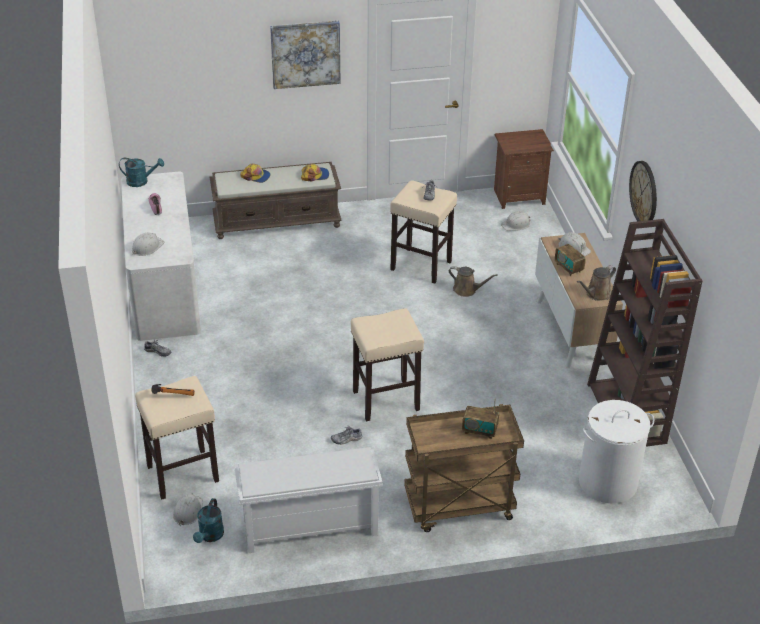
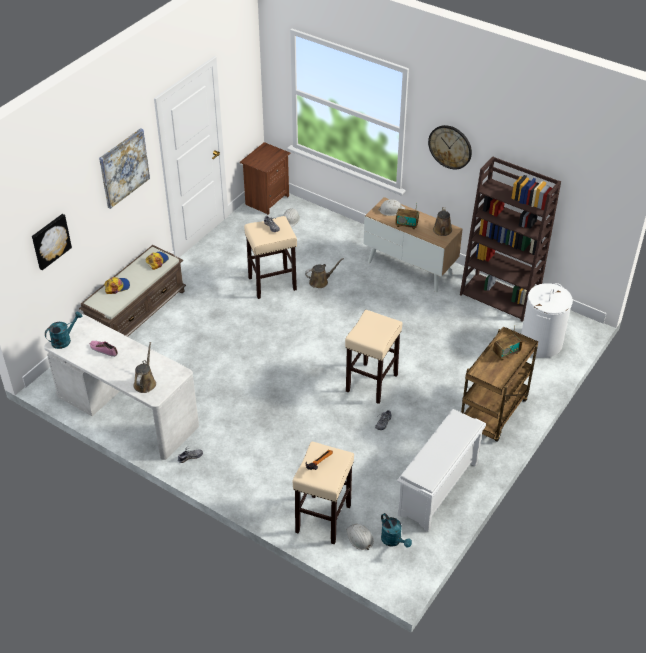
camera: 45 degrees left, 5 degrees up
white hard hat [132,233,164,256] -> brown watering can [133,342,156,393]
none -> picture [32,214,72,270]

